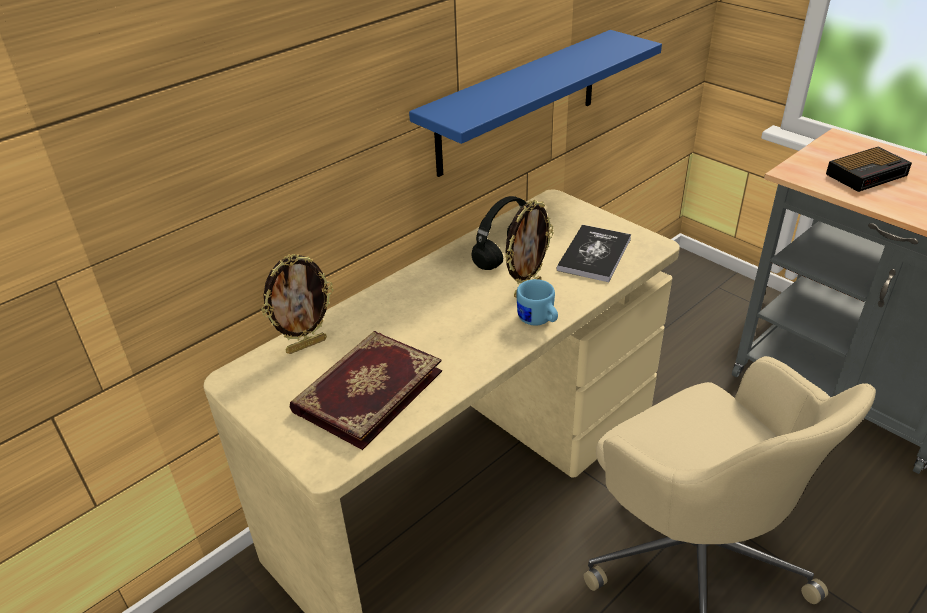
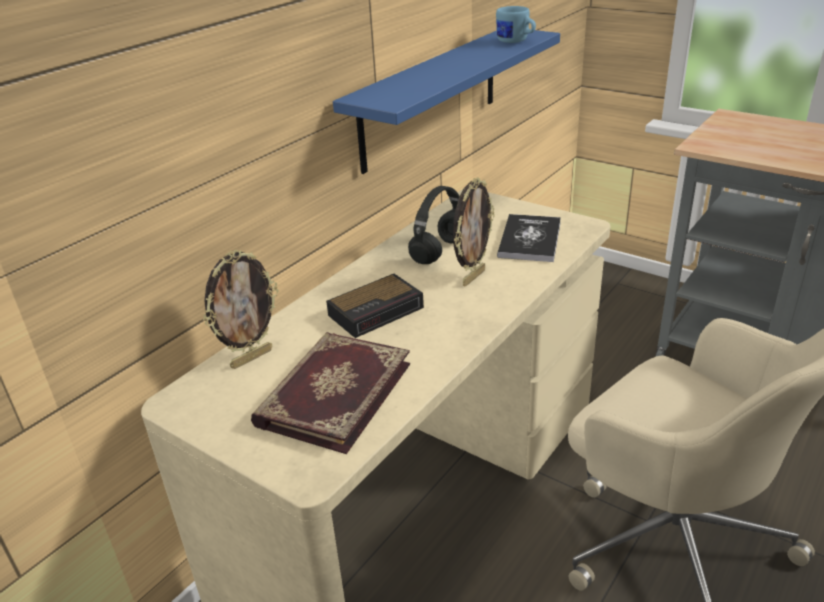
camera: 10 degrees left, 5 degrees down
blue mug [516,279,558,325] -> blue mug moved to [496,6,536,43]
alarm clock [826,147,912,192] -> alarm clock moved to [326,274,424,338]

